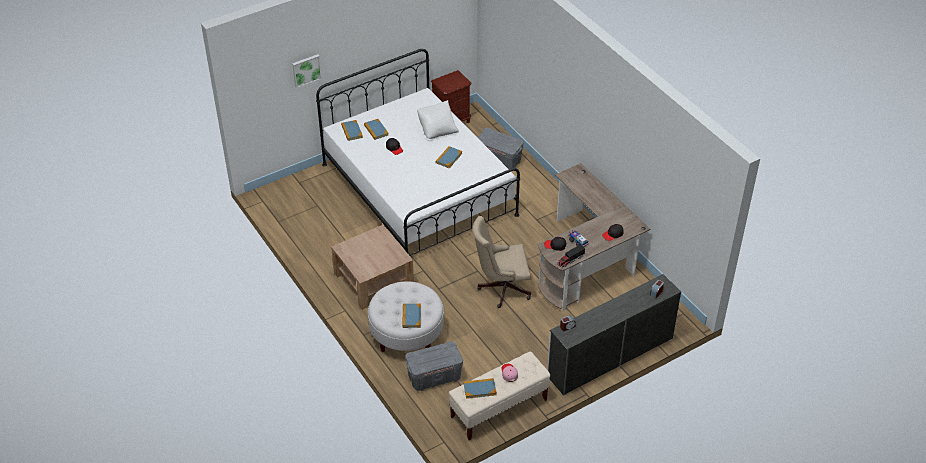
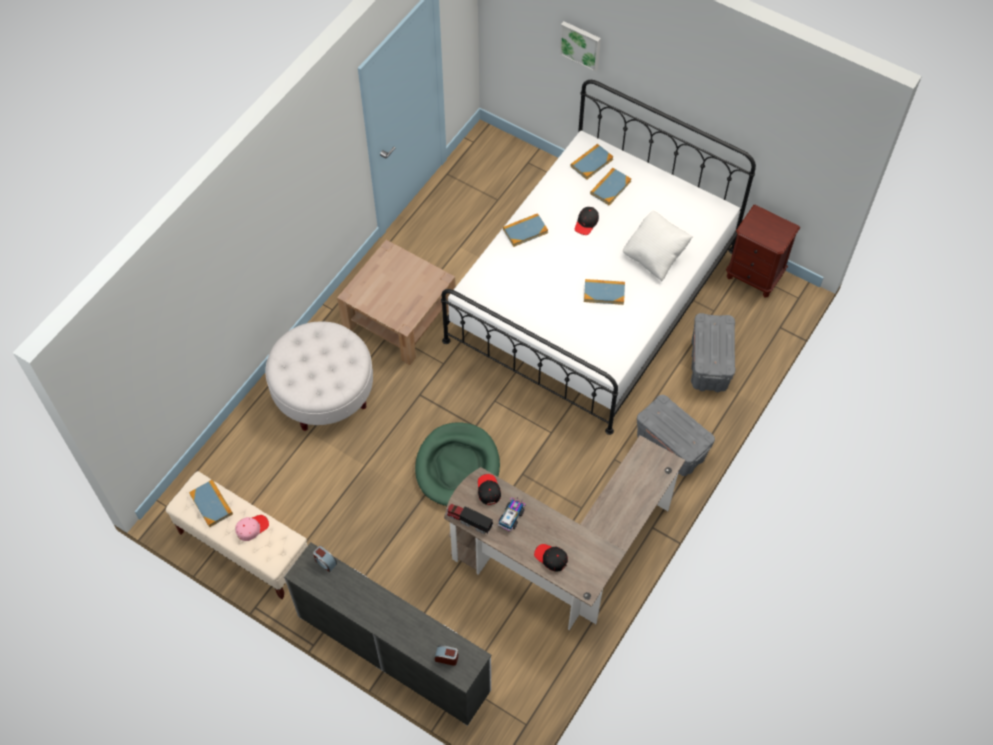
camera: 65 degrees right, 15 degrees up
book [402,303,421,328] -> book moved to [503,213,548,247]
grey storage box [405,341,463,391] -> grey storage box moved to [637,395,715,476]
beige office chair [472,216,531,308] -> green dog bed [415,422,500,506]

